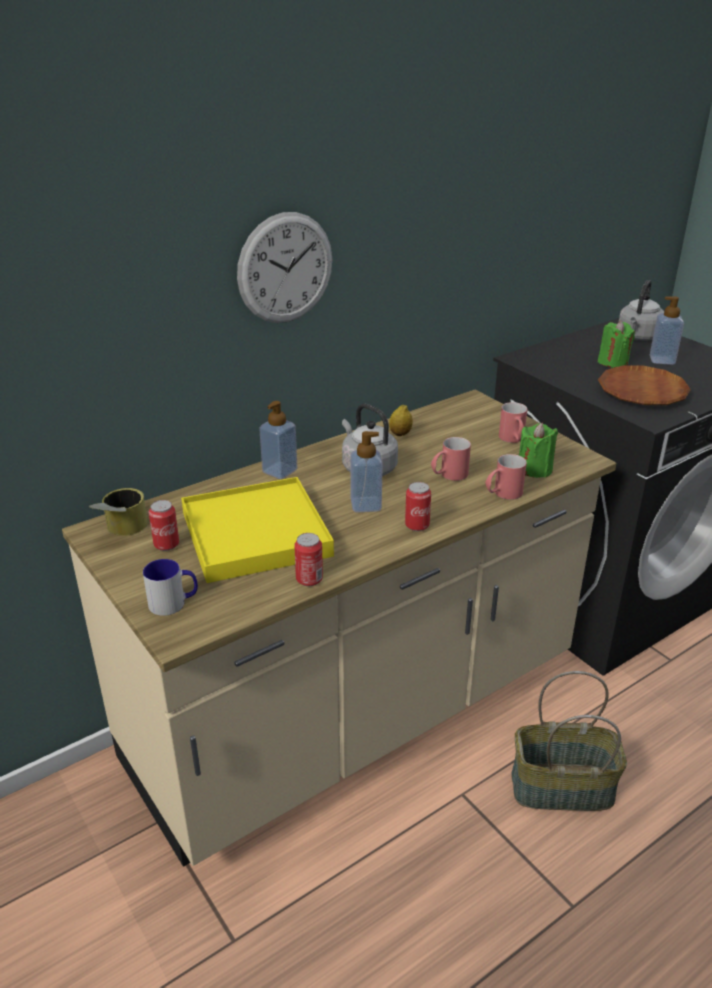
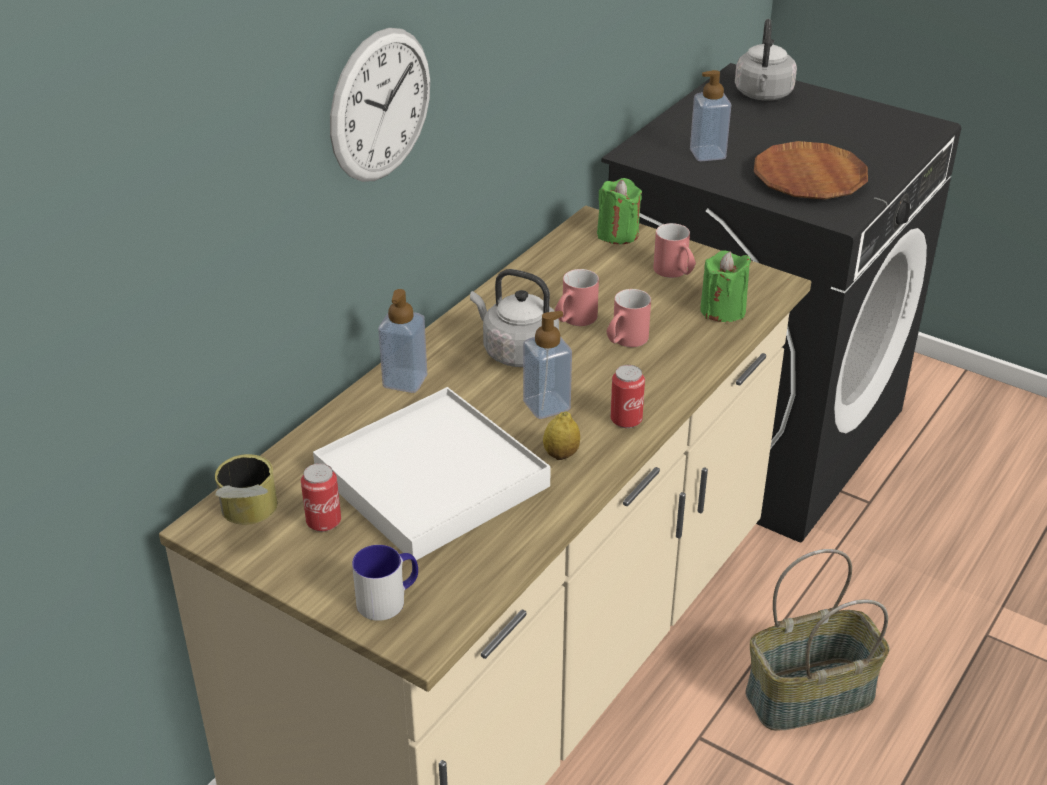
camera: 20 degrees left, 5 degrees up
yellow tray [181,477,334,583] -> white tray [313,387,551,560]
can [294,533,323,586] -> none
lemon [389,404,413,436] -> lemon moved to [543,412,580,460]
red mug [485,454,527,500] -> red mug moved to [555,269,599,326]
green candle [598,321,635,368] -> green candle moved to [597,178,642,244]
soap dispenser [650,296,684,365] -> soap dispenser moved to [690,70,731,161]

